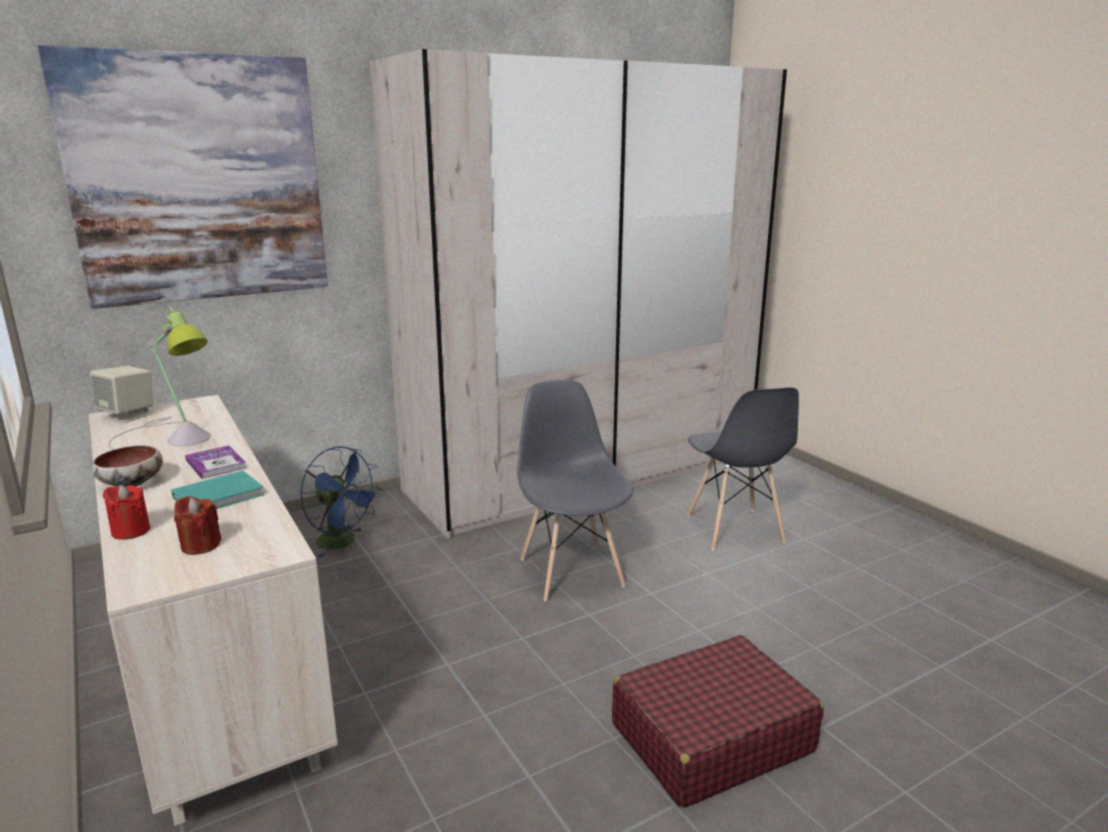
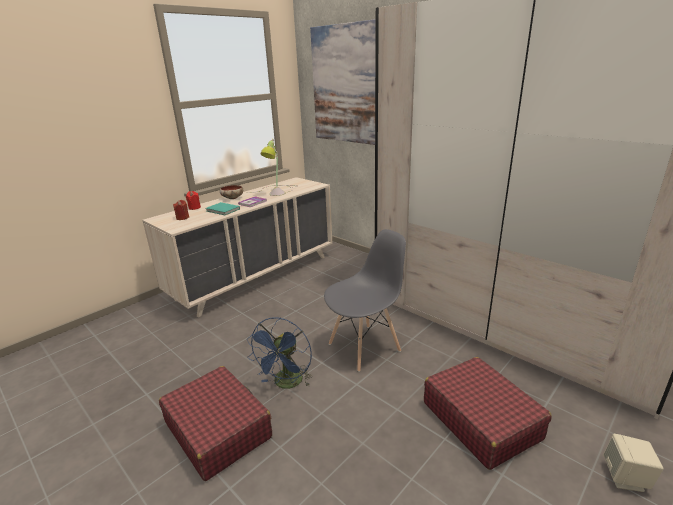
camera: 75 degrees right, 5 degrees up
beige speaker [90,366,154,423] -> beige speaker moved to [603,434,664,492]
blue fan [301,446,381,558] -> blue fan moved to [247,317,312,389]
grey chair [687,387,799,551] -> red suitcase [424,357,552,470]

